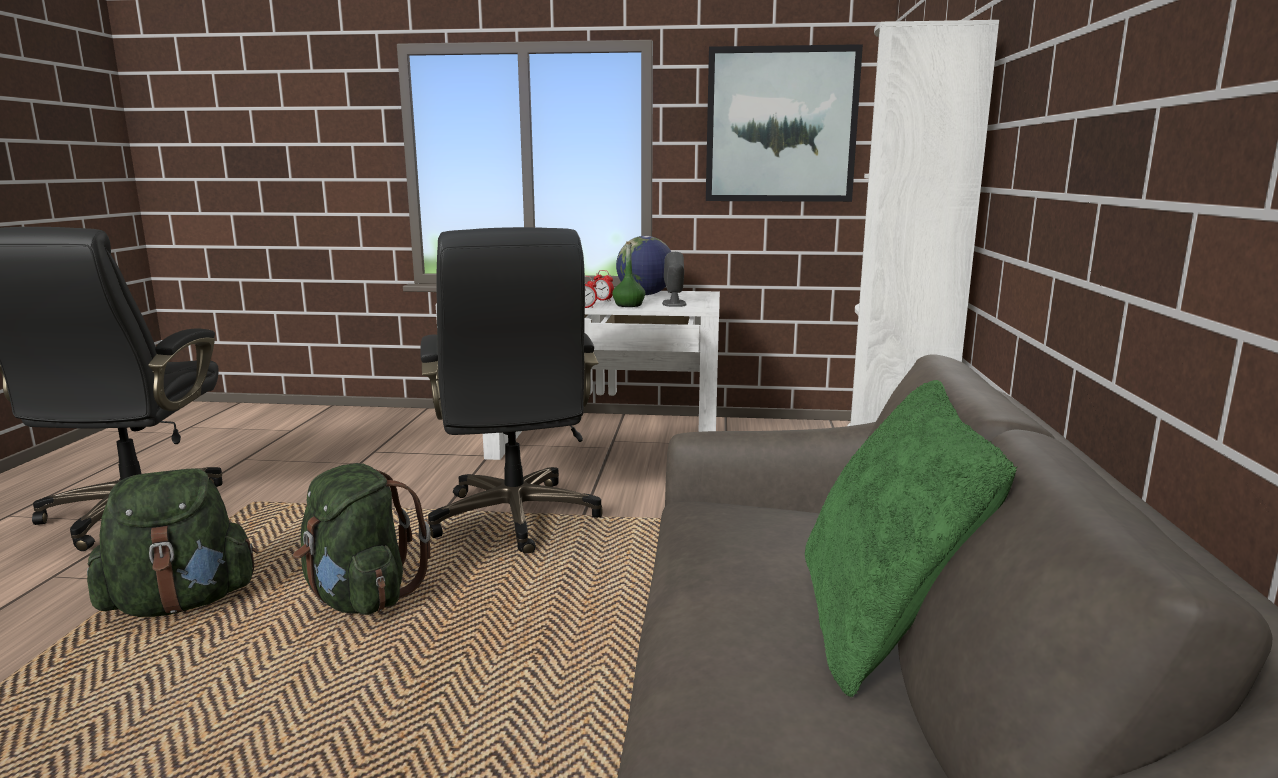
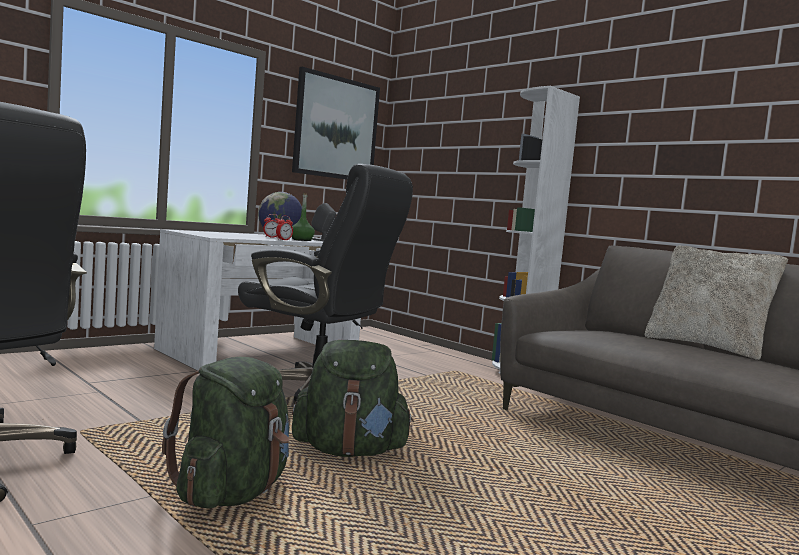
camera: 50 degrees left, 10 degrees down
green pillow [805,380,1017,697] -> beige pillow [644,245,788,360]

